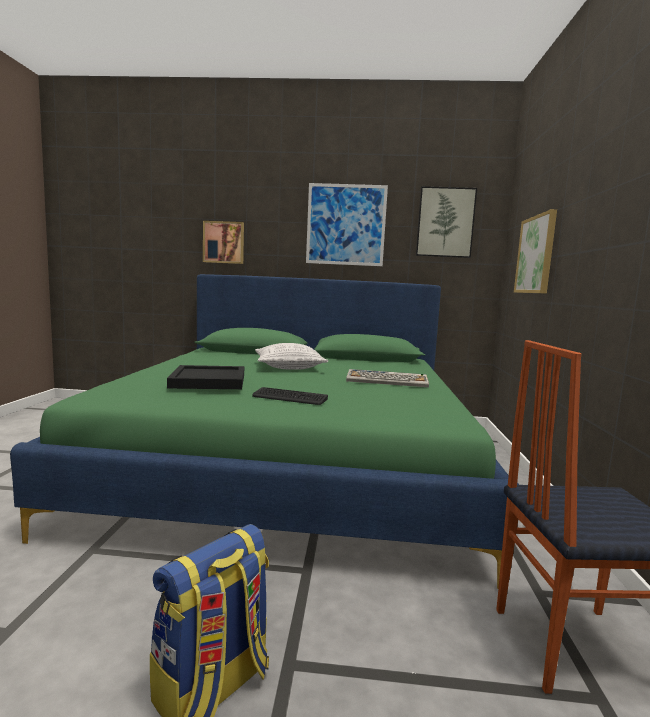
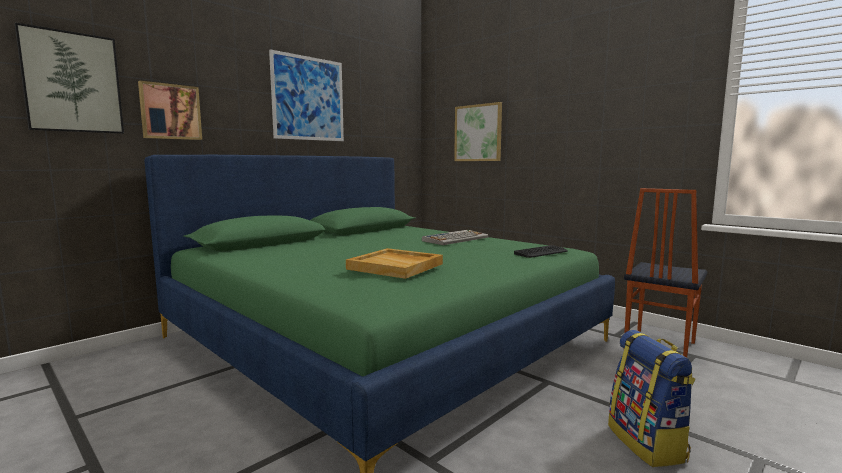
camera: 50 degrees left, 0 degrees up
black tray [167,365,244,389] -> beige tray [346,248,443,279]
keyboard [252,387,328,405] -> keyboard moved to [514,245,567,258]
pillow [255,343,328,370] -> none
picture [416,186,477,258] -> picture moved to [14,22,124,134]

